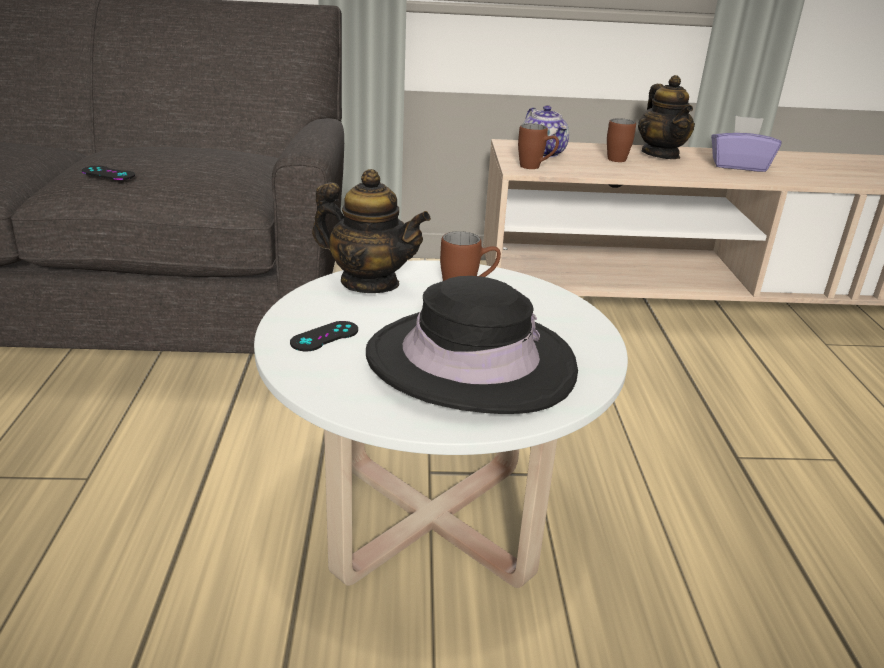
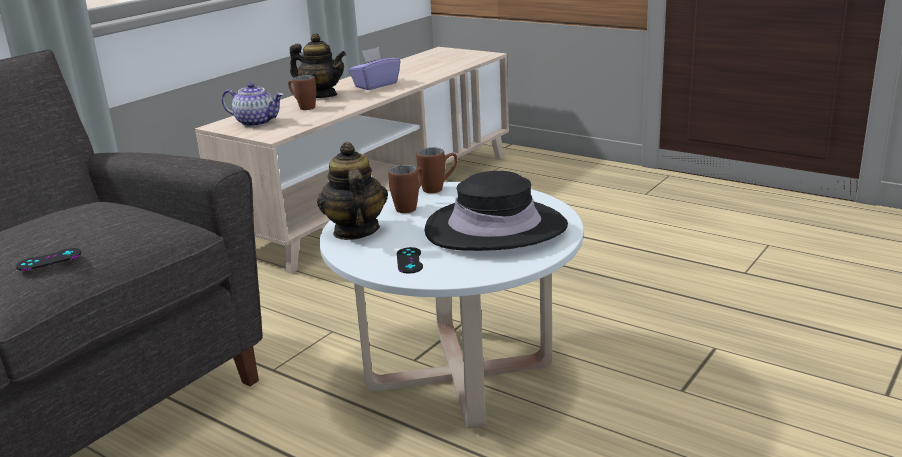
camera: 50 degrees left, 5 degrees down
teapot [312,169,431,293] -> teapot turned 75 degrees counterclockwise [317,142,388,240]
brown mug [518,123,559,169] -> brown mug moved to [416,147,457,193]

